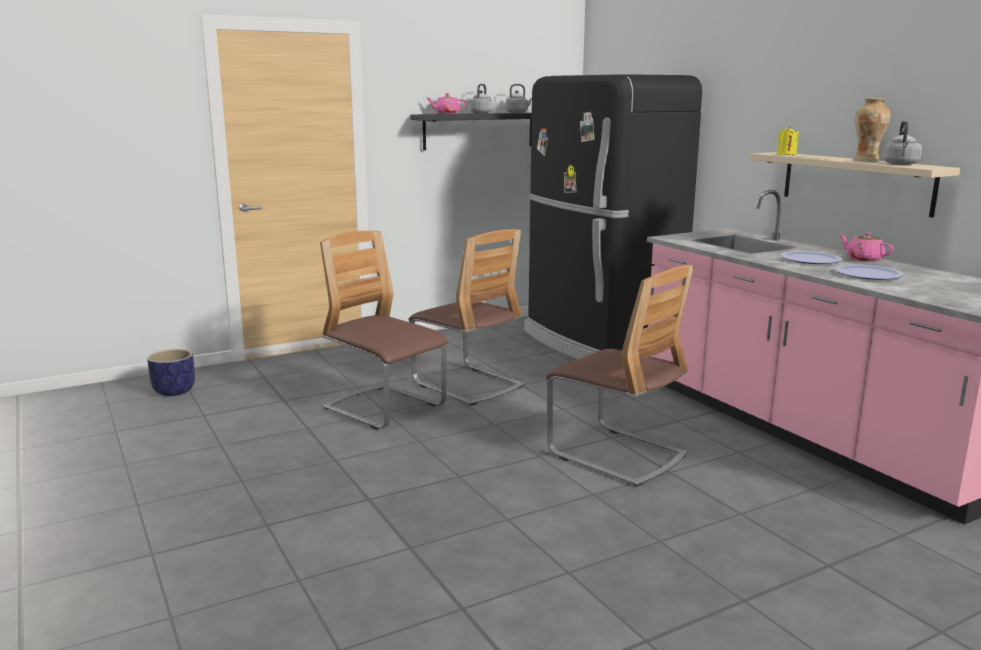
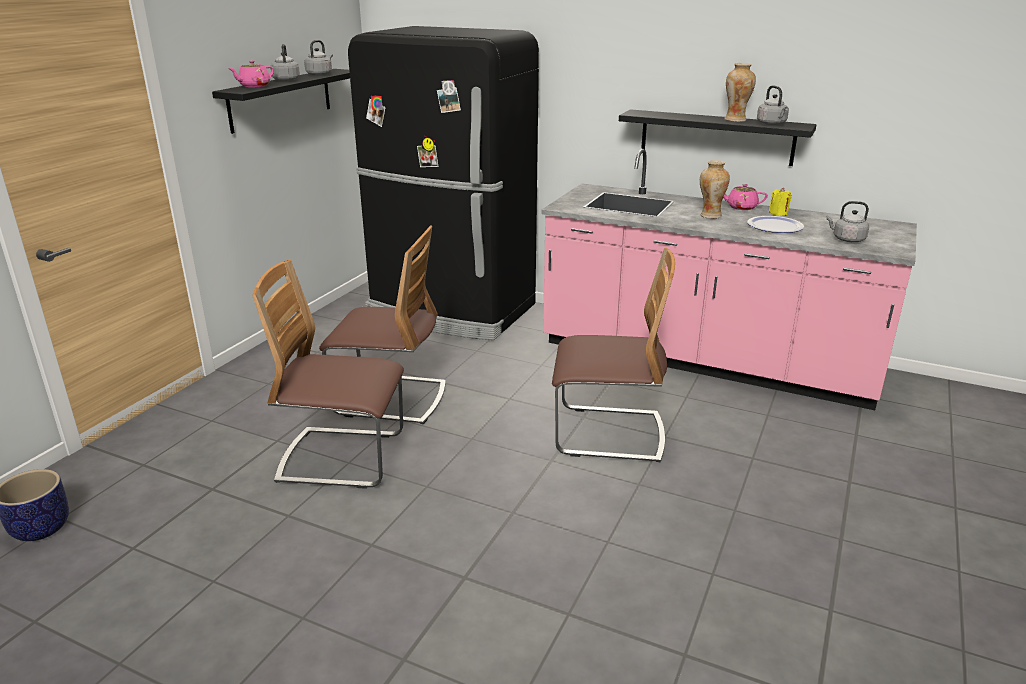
camera: 35 degrees left, 10 degrees up
beige shelf [750,152,960,218] -> black shelf [619,109,817,166]
yellow candle [777,126,799,155] -> yellow candle moved to [769,188,792,216]
plate [780,251,843,264] -> vase [700,160,730,219]
none -> grey kettle [826,201,869,242]

